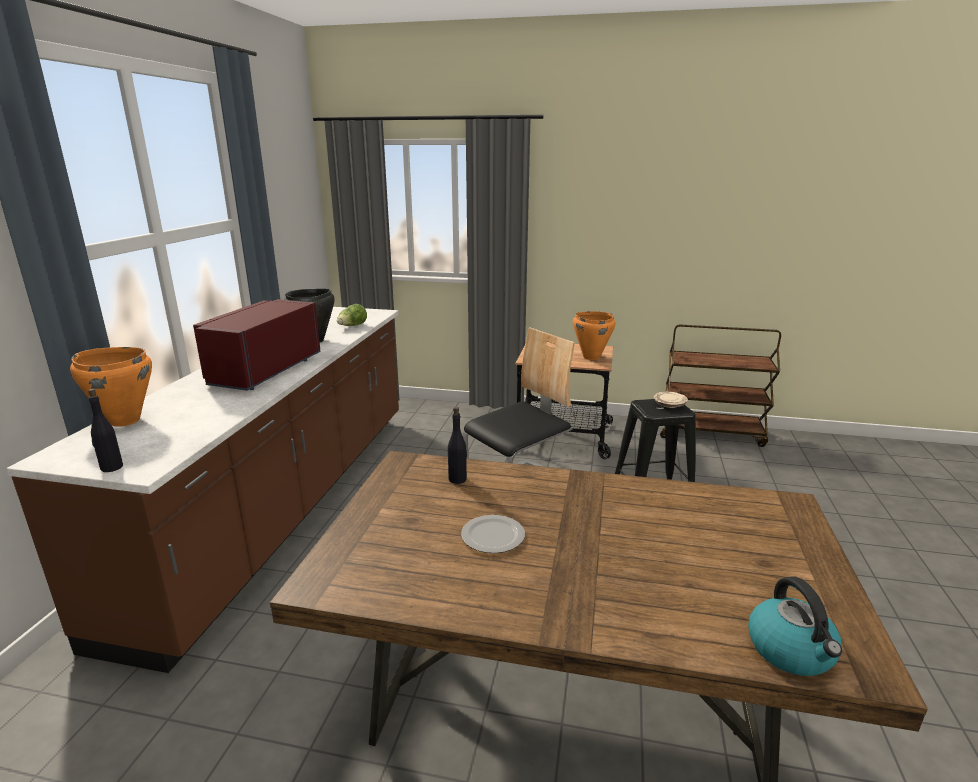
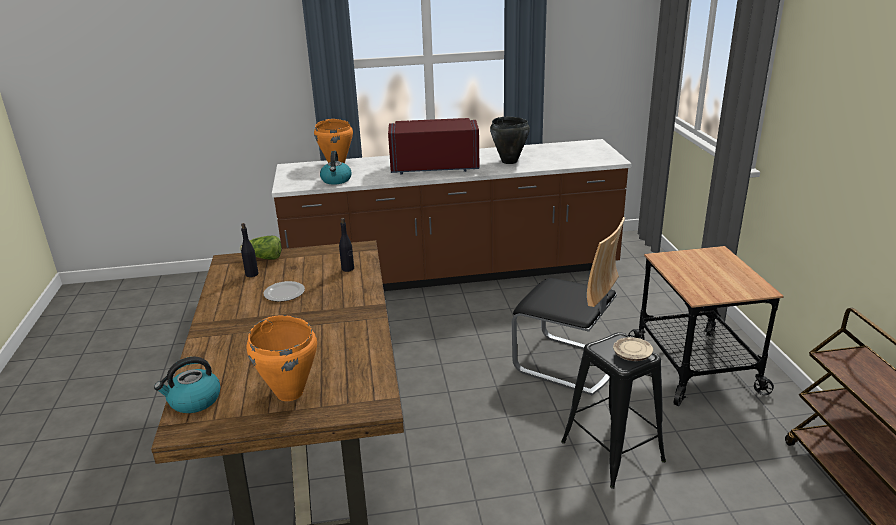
camera: 70 degrees right, 5 degrees up
black bottle [88,389,123,472] -> black bottle moved to [241,223,258,277]
lettuce [337,304,367,326] -> lettuce moved to [240,236,282,260]
orange cooking pot [573,311,616,360] -> orange cooking pot moved to [246,315,317,401]
none -> kettle [320,151,352,185]

